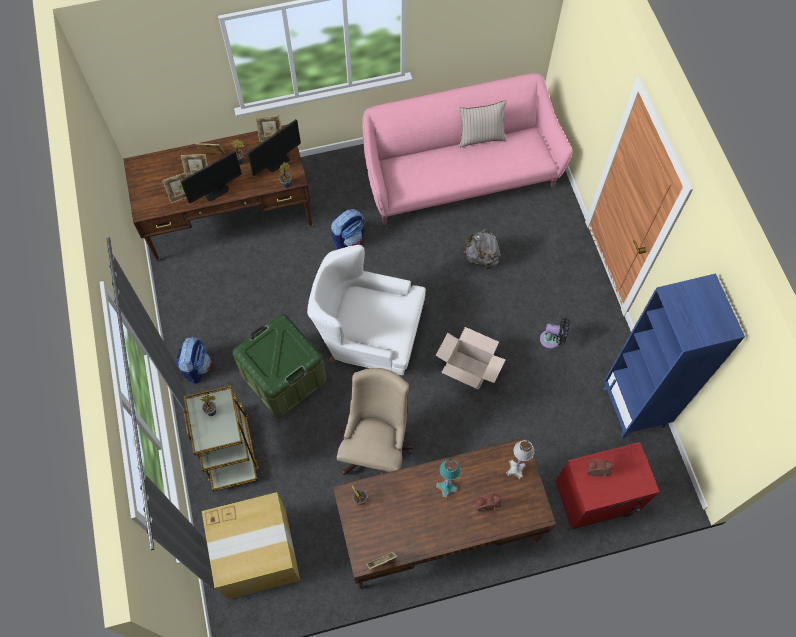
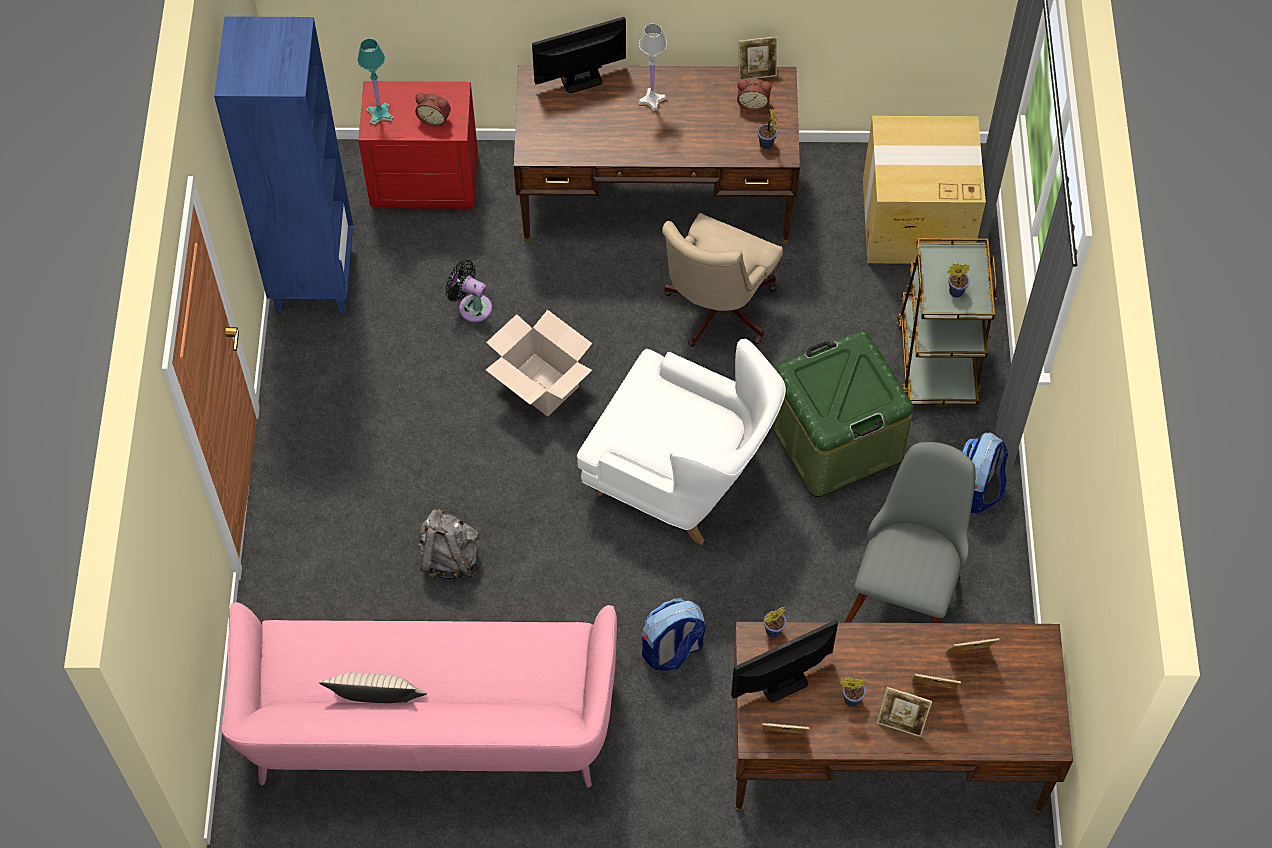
camera: 165 degrees left, 5 degrees down
monitor [180,151,242,204] -> monitor moved to [532,17,626,93]
turquoise table lamp [436,459,461,498] -> turquoise table lamp moved to [357,39,394,126]
alarm clock [475,494,502,512] -> alarm clock moved to [737,79,772,111]
white table lamp [506,440,534,479] -> white table lamp moved to [637,24,667,113]
black fan [540,318,570,349] -> black fan moved to [445,260,492,323]
none -> grey chair [844,442,976,623]

